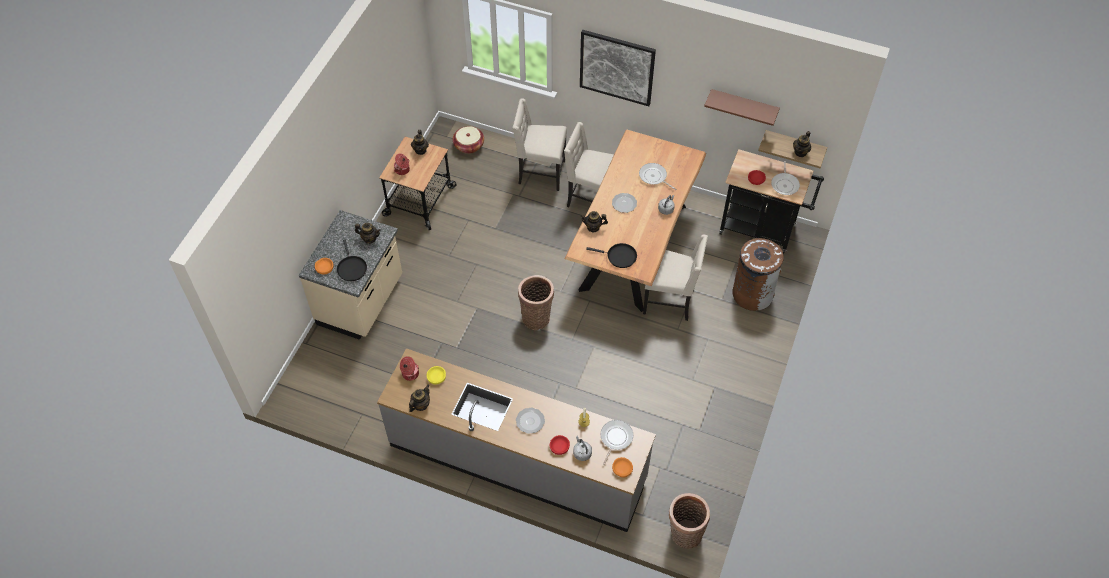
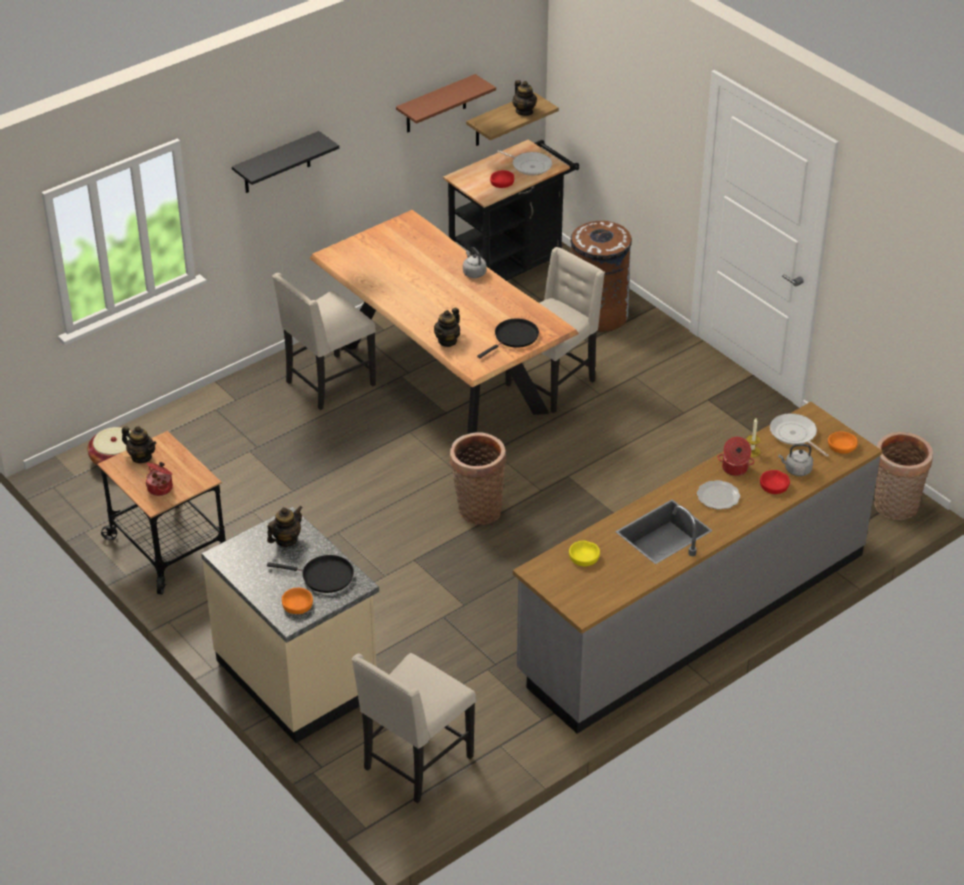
camera: 60 degrees left, 15 degrees down
cooking pot [400,356,419,381] -> cooking pot moved to [717,437,755,476]
teapot [409,385,430,412] -> none
beige chair [513,98,567,191] -> beige chair moved to [352,653,476,804]
picture [580,30,656,106] -> black shelf [232,131,339,193]
plate [612,193,637,213] -> none
frying pan [639,163,676,190] -> none

